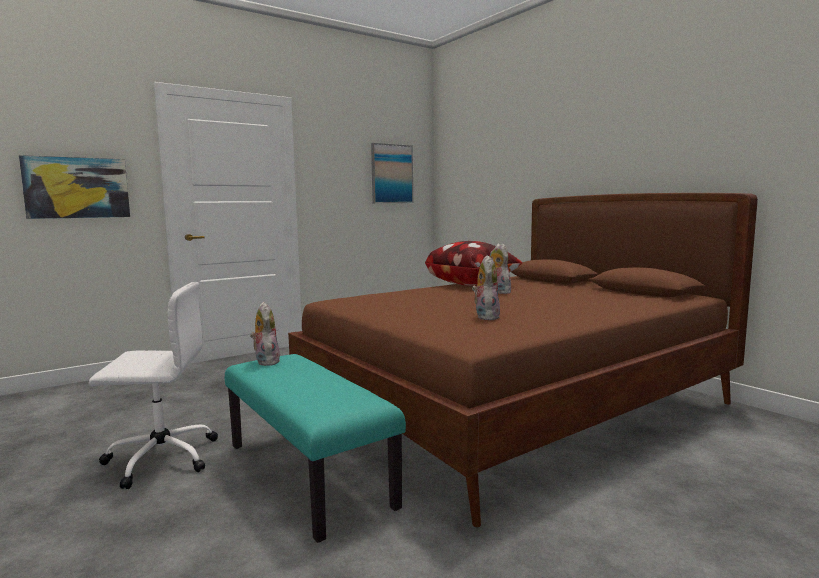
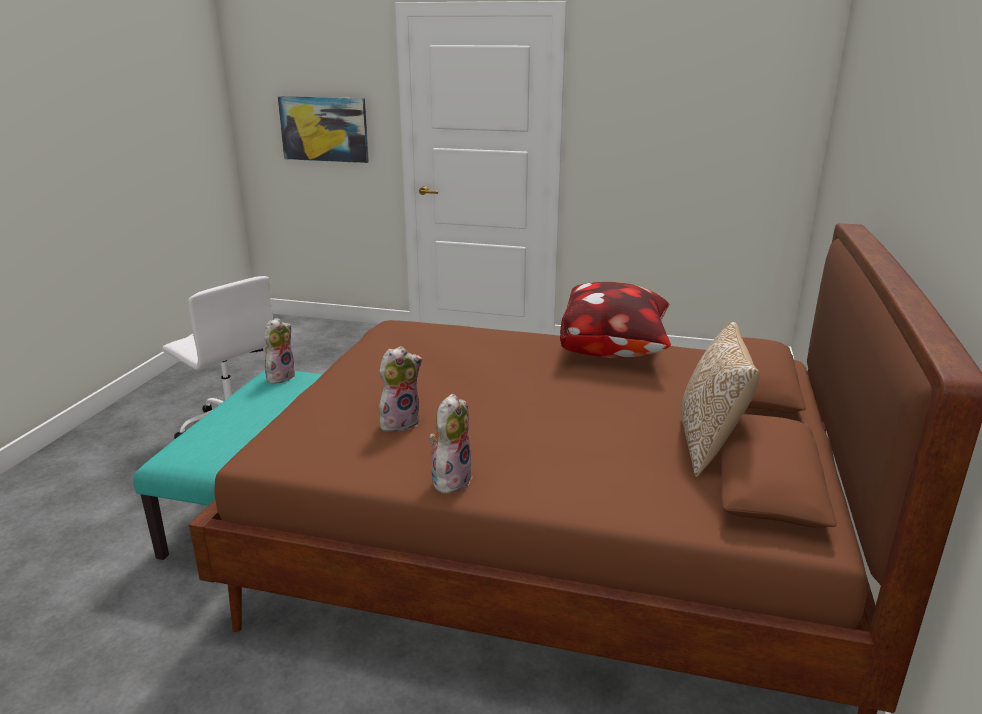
camera: 50 degrees right, 15 degrees up
picture [371,143,413,203] -> none
plush toy [490,243,513,294] -> plush toy moved to [429,394,472,494]
none -> pillow [681,322,760,477]

